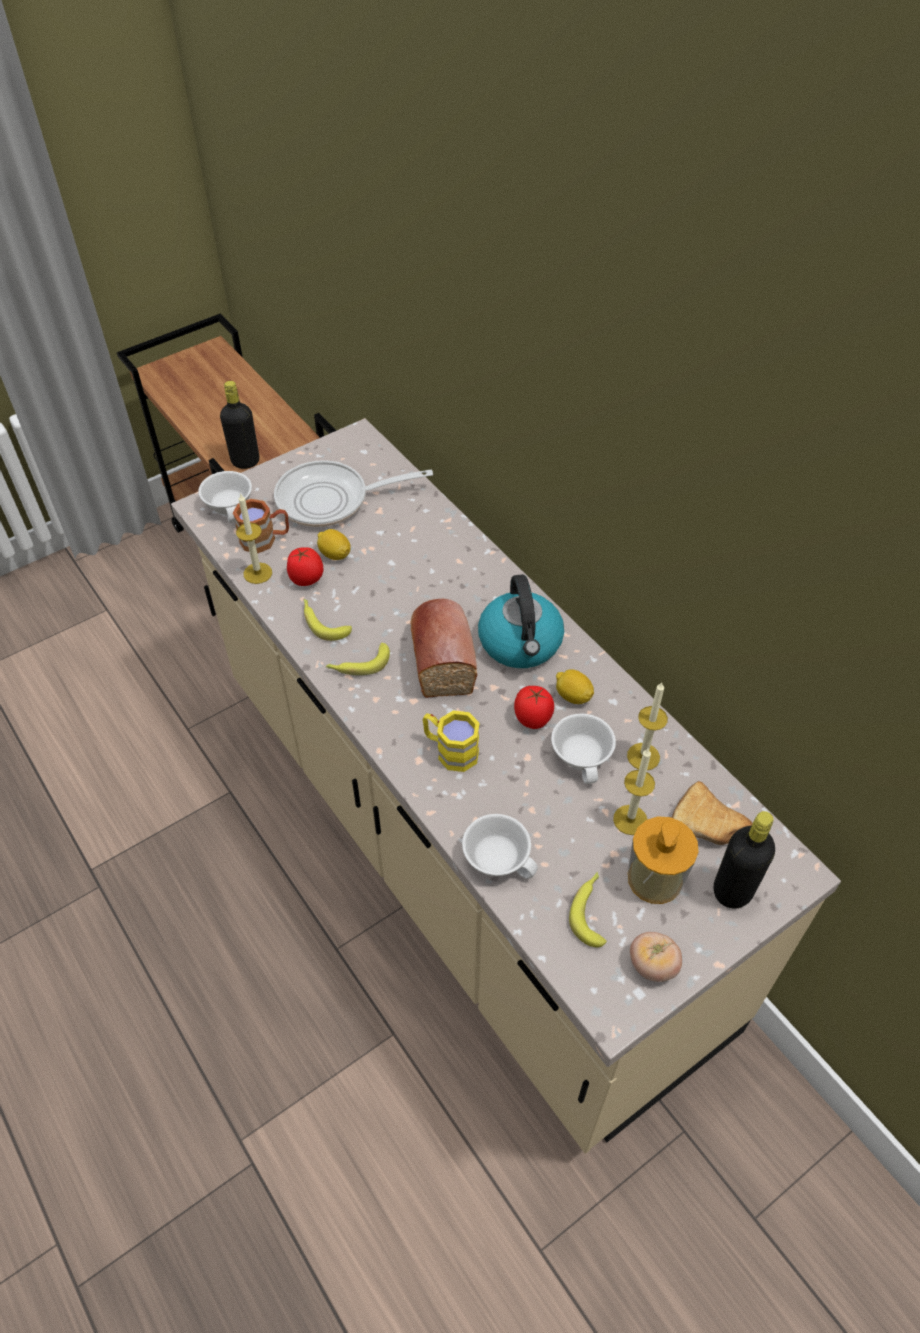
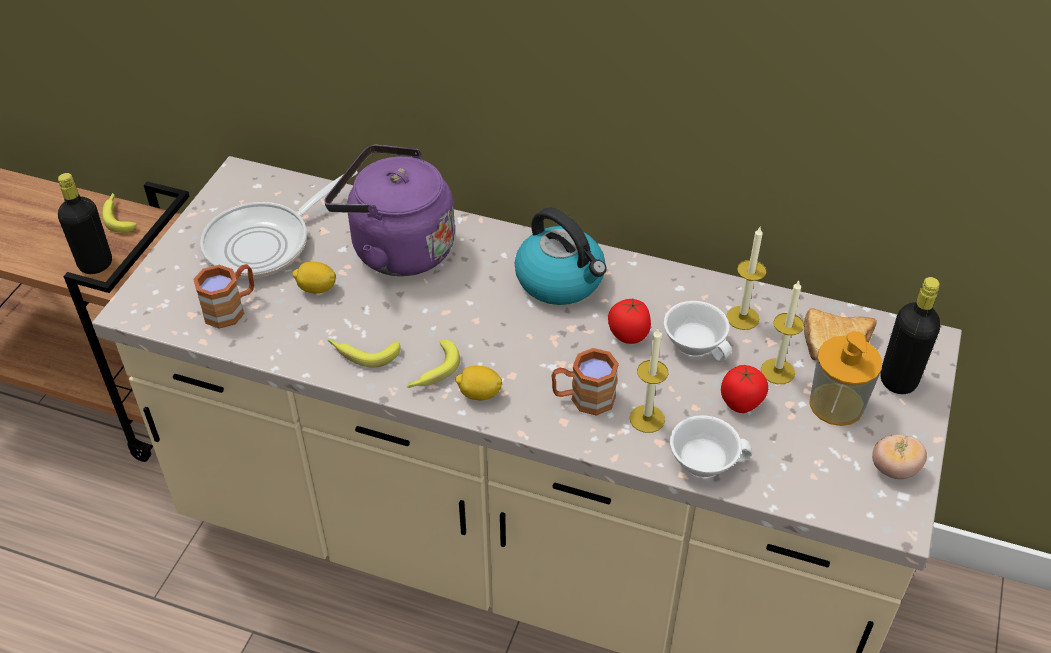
camera: 35 degrees left, 5 degrees down
white cup [198,471,252,523] -> none
candle [236,493,272,584] -> candle moved to [630,329,668,433]
tomato [287,547,323,586] -> tomato moved to [721,365,768,413]
bread [411,599,477,698] -> none
yellow mug [422,711,480,772] -> brown mug [551,348,619,416]
lemon [556,669,594,704] -> lemon moved to [455,366,503,400]
banana [569,872,607,947] -> banana moved to [102,193,137,233]
none -> purple kettle [324,145,455,276]

